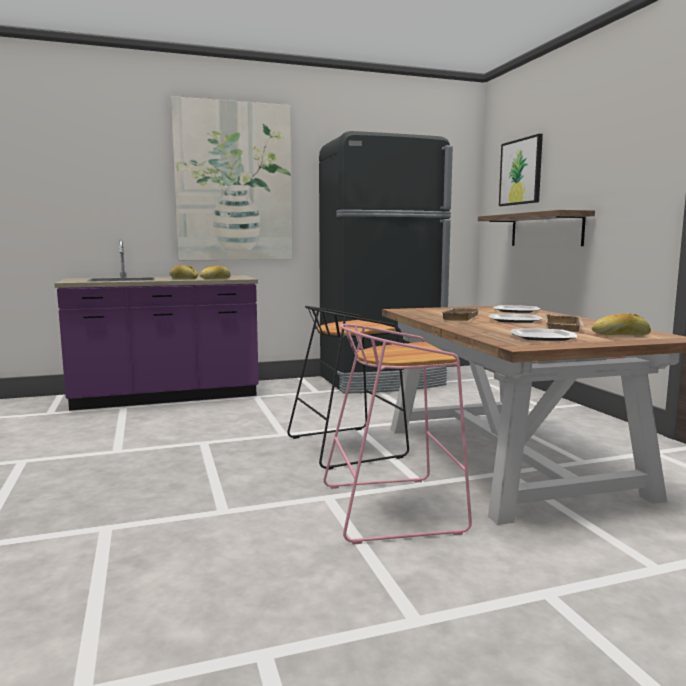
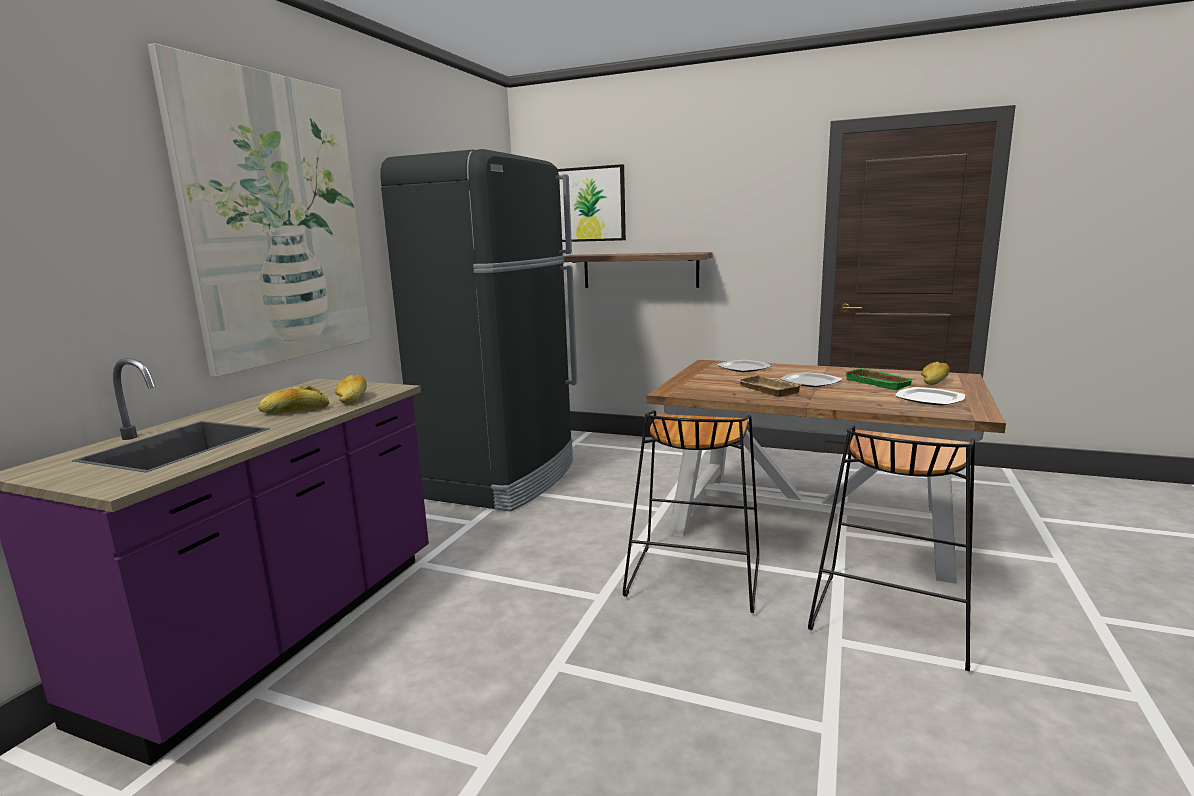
camera: 50 degrees left, 5 degrees up
pink stool [323,324,472,544] -> black stool [808,425,975,671]
beige tray [546,314,584,332] -> green tray [844,368,917,390]

